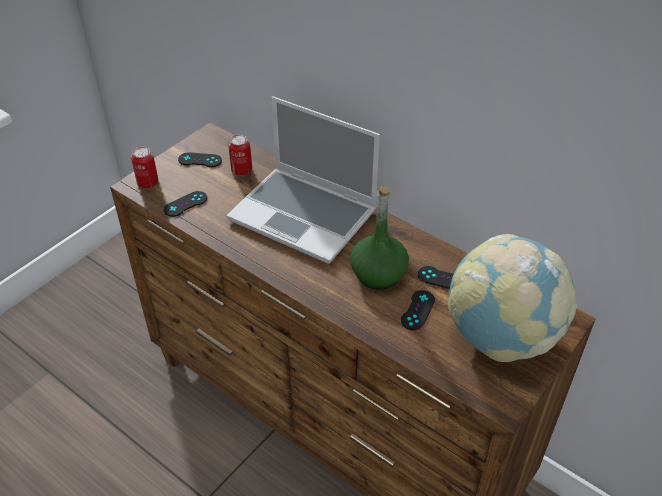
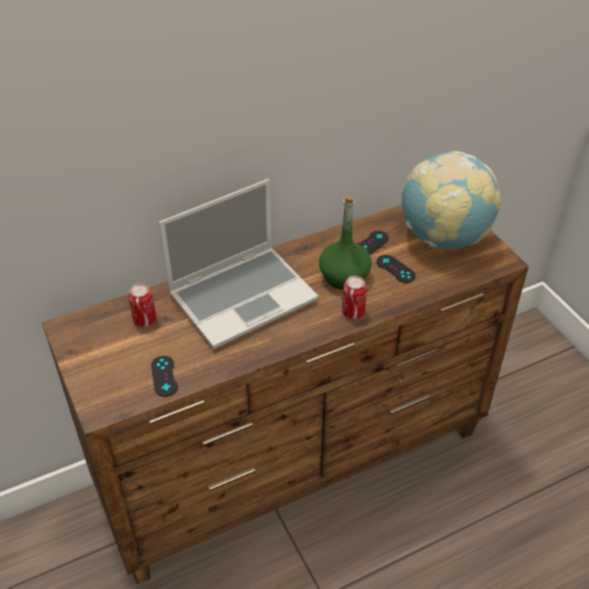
camera: 65 degrees left, 0 degrees up
can [131,147,158,188] -> can moved to [342,276,367,319]
black game controller [178,152,222,167] -> none

